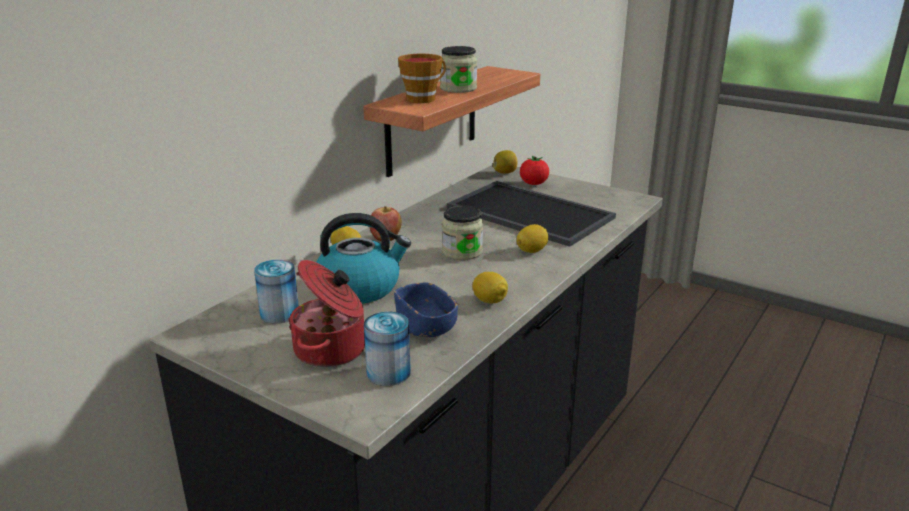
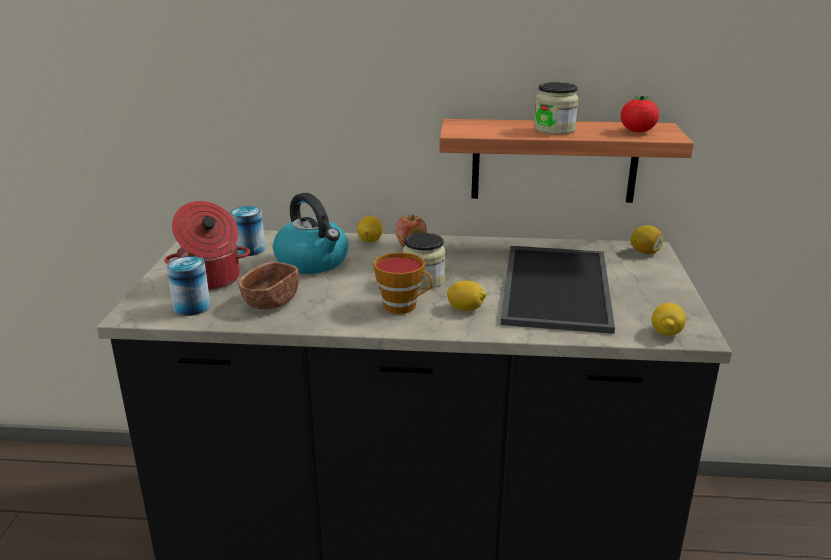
camera: 60 degrees right, 0 degrees up
blue bowl [394,282,458,337] -> brown bowl [238,262,299,310]
cup [398,54,446,103] -> cup moved to [373,252,433,314]
lemon [472,272,508,303] -> lemon moved to [652,303,686,336]
tomato [520,155,549,185] -> tomato moved to [621,96,659,132]

